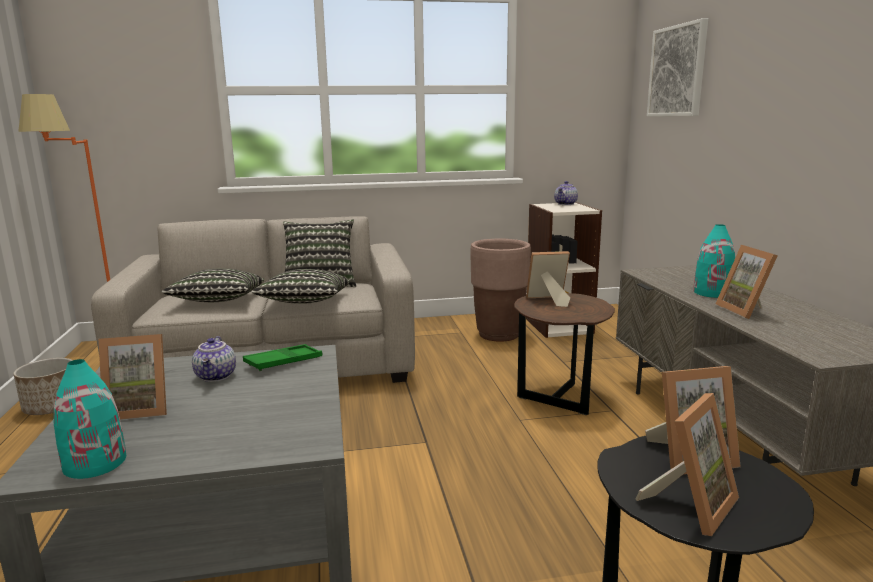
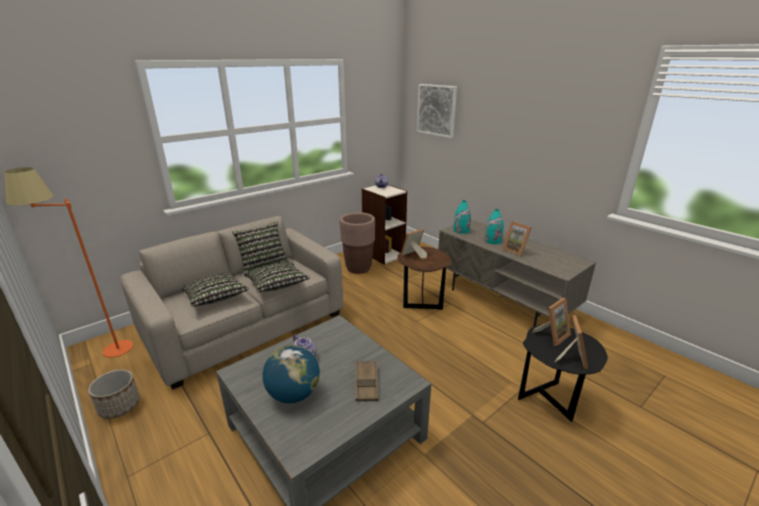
camera: 30 degrees left, 10 degrees up
turquoise vase [54,359,126,479] -> turquoise vase moved to [453,201,471,234]
picture frame [99,334,167,420] -> globe [263,345,320,403]
green tray [243,344,322,371] -> none
none -> brown tray [356,361,378,401]

